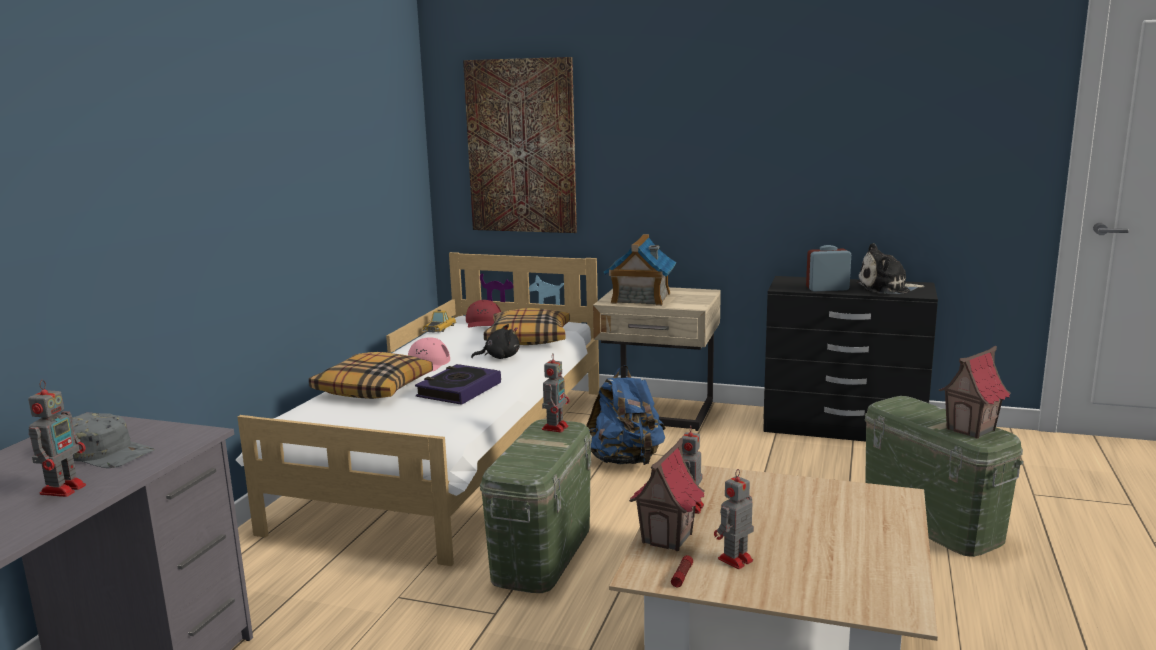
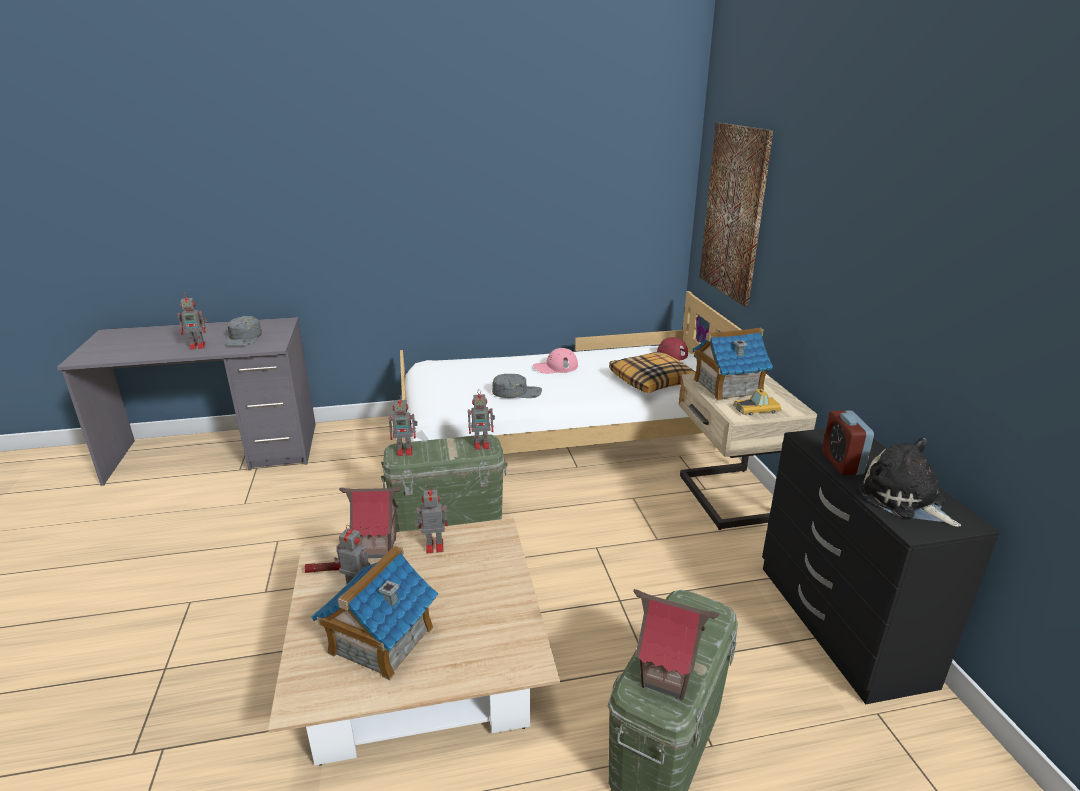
camera: 60 degrees right, 10 degrees up
pillow [309,352,433,399] -> none
book [415,364,501,405] -> grey cap [492,374,542,398]
toy car [422,310,457,332] -> toy car moved to [733,389,782,416]
black plush toy [471,324,520,359] -> none
blue backpack [586,365,665,465] -> none
alarm clock [806,245,851,292] -> alarm clock turned 150 degrees counterclockwise [822,411,874,475]
none -> toy house [311,545,438,680]
none -> toy robot [388,395,418,456]

